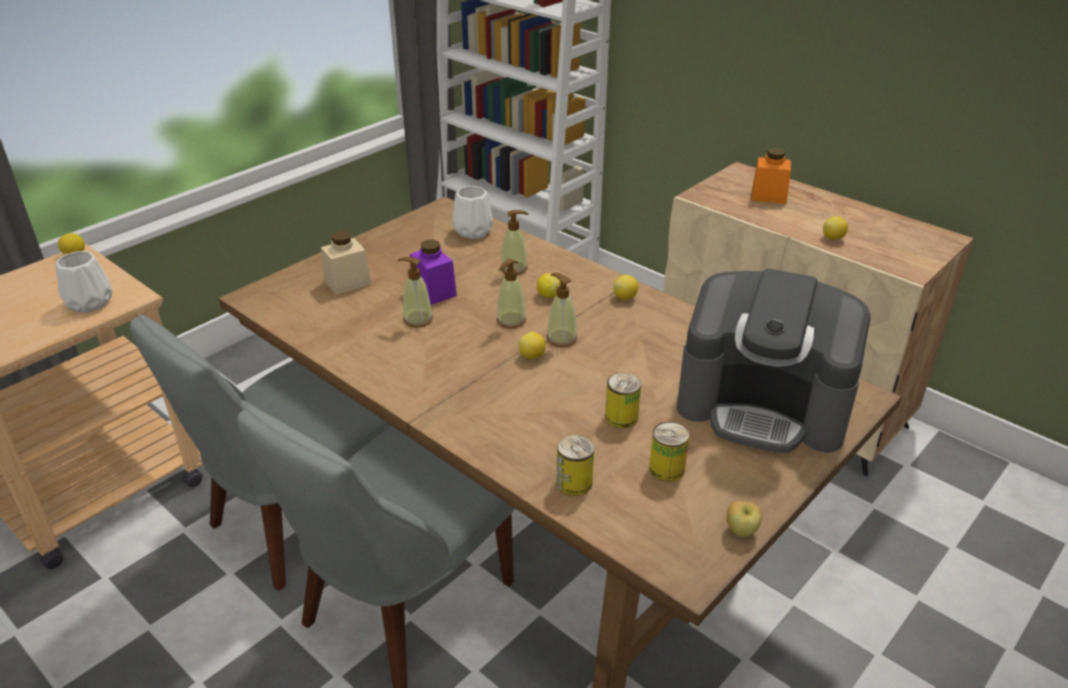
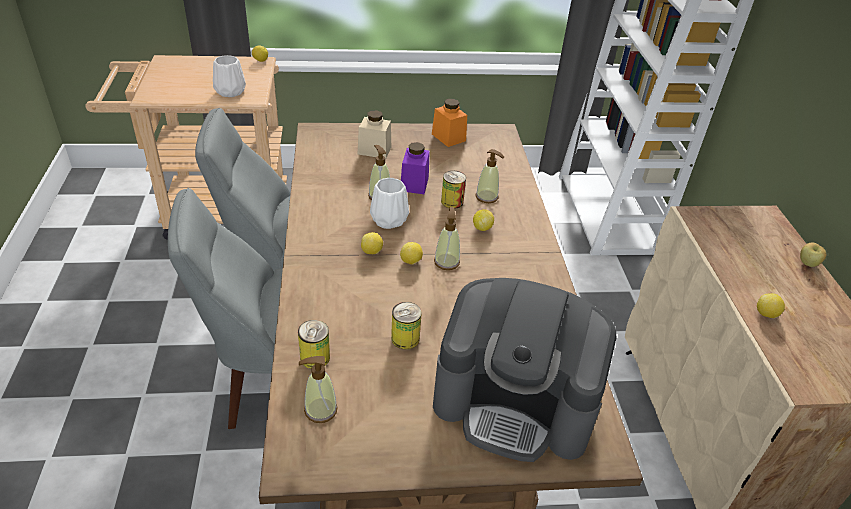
camera: 40 degrees right, 5 degrees up
white vase [452,186,493,239] -> white vase moved to [370,178,409,229]
soap dispenser [497,259,526,328] -> soap dispenser moved to [299,356,338,423]
lemon [613,275,639,300] -> lemon moved to [361,232,383,254]
can [649,422,689,482] -> can moved to [441,171,466,209]
coffee machine [677,269,871,453] -> coffee machine turned 45 degrees counterclockwise [433,278,616,462]
apple [727,501,762,537] -> apple moved to [800,242,826,267]
orange jar [751,148,791,204] -> orange jar moved to [432,99,467,147]

